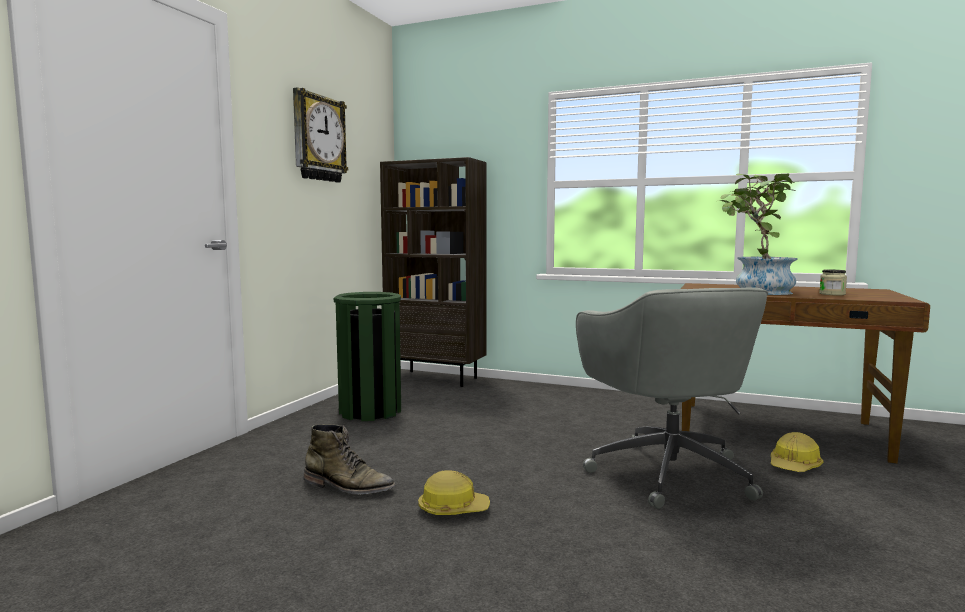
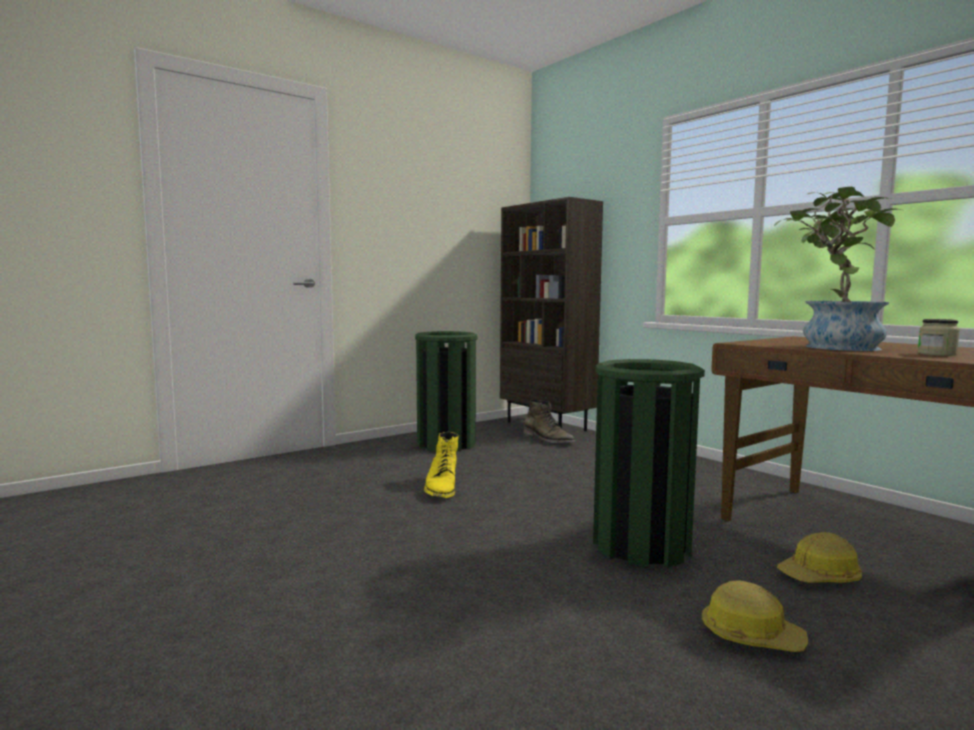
camera: 30 degrees right, 0 degrees up
wall clock [293,87,348,183] -> none
green boot [303,424,395,494] -> green boot moved to [523,399,575,443]
hard hat [418,470,490,515] -> hard hat moved to [702,580,808,652]
grey office chair [576,288,768,509] -> green trash can [593,359,705,568]
none -> yellow boot [424,432,458,498]

